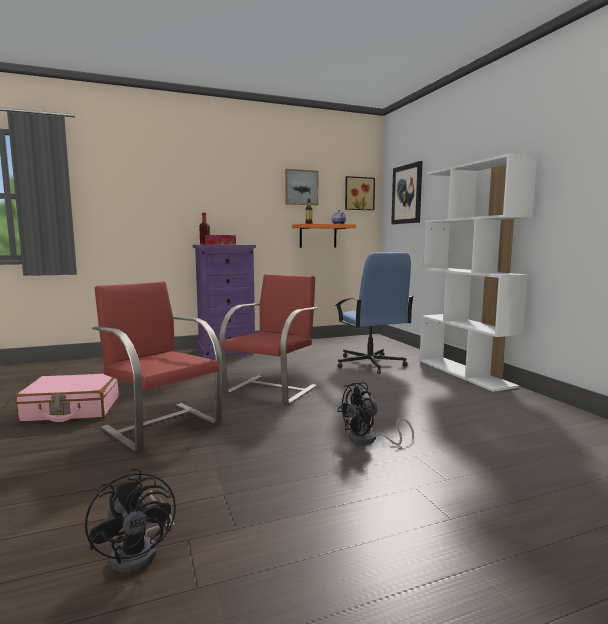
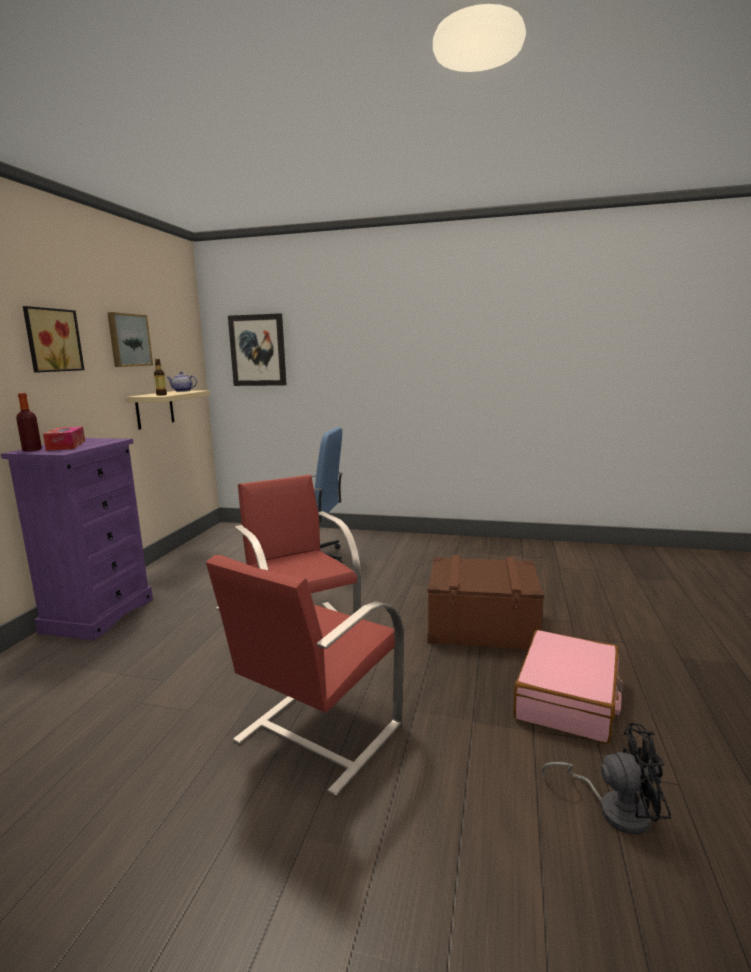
camera: 55 degrees left, 5 degrees up
pink suitcase [15,374,119,422] -> pink suitcase moved to [513,630,624,744]
red chair [92,281,222,452] -> red chair turned 45 degrees counterclockwise [206,555,404,797]
orange shelf [292,224,356,248] -> beige shelf [126,390,210,430]
black fan [337,382,414,445] -> brown storage box [428,555,544,650]
picture [345,176,375,210] -> picture moved to [23,306,84,373]
white bookcase [419,153,537,392] -> none

